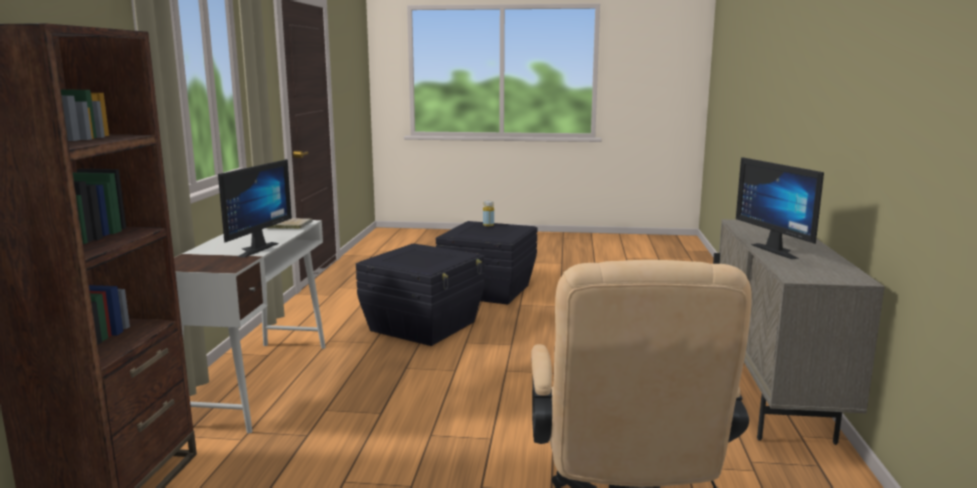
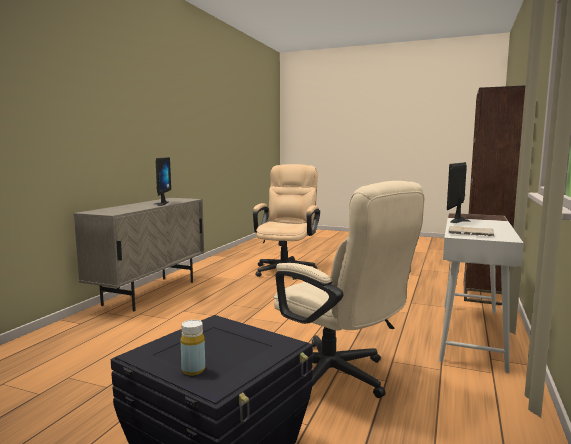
camera: 165 degrees left, 5 degrees down
black storage box [356,243,485,346] -> beige office chair [273,181,424,398]

